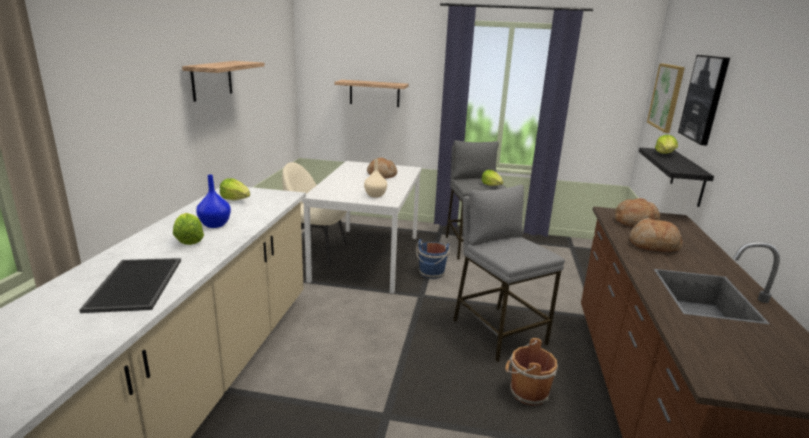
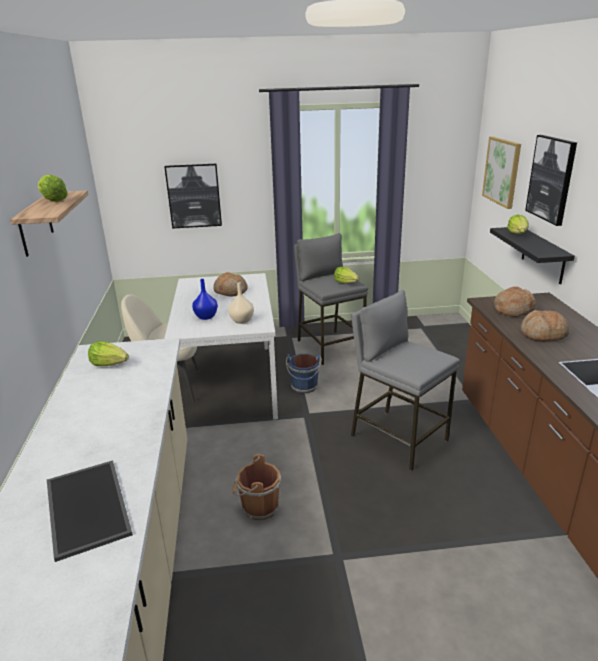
camera: 15 degrees left, 5 degrees up
lettuce [173,213,204,245] -> lettuce moved to [38,174,68,202]
blue vase [196,175,231,228] -> blue vase moved to [192,279,218,320]
shelf [334,80,409,107] -> picture [164,164,222,229]
brown bucket [505,338,558,406] -> brown bucket moved to [233,454,281,520]

